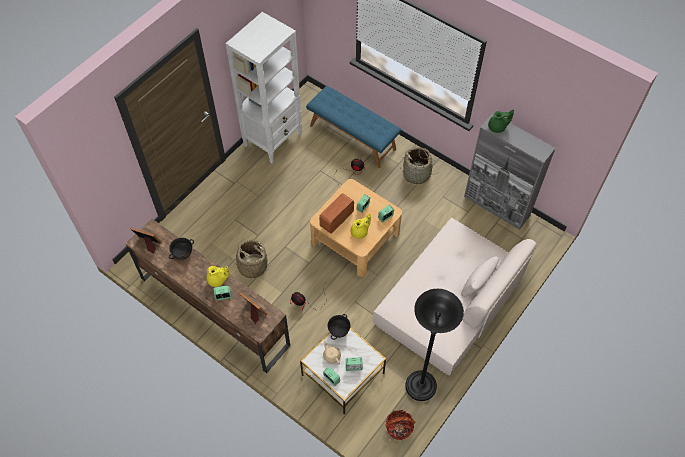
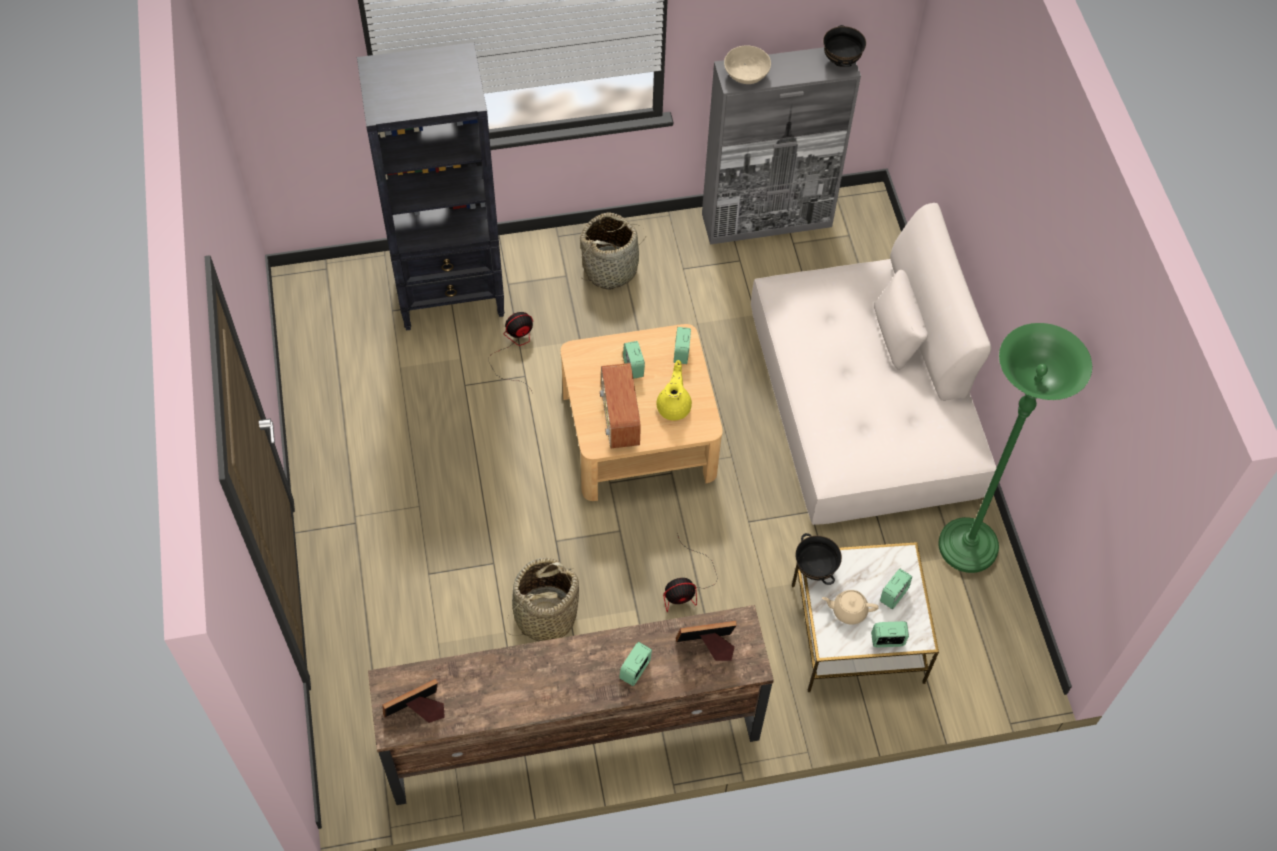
camera: 50 degrees left, 0 degrees up
black bowl [169,238,194,259] -> black bowl moved to [823,25,866,67]
yellow teapot [206,266,229,287] -> none
white bookcase [225,12,302,163] -> none
blue bench [306,86,401,168] -> black bookcase [357,42,505,331]
basket [385,410,415,440] -> none
black floor lamp [405,289,464,401] -> green floor lamp [938,323,1092,573]
green teapot [488,109,514,133] -> beige bowl [724,45,771,84]

